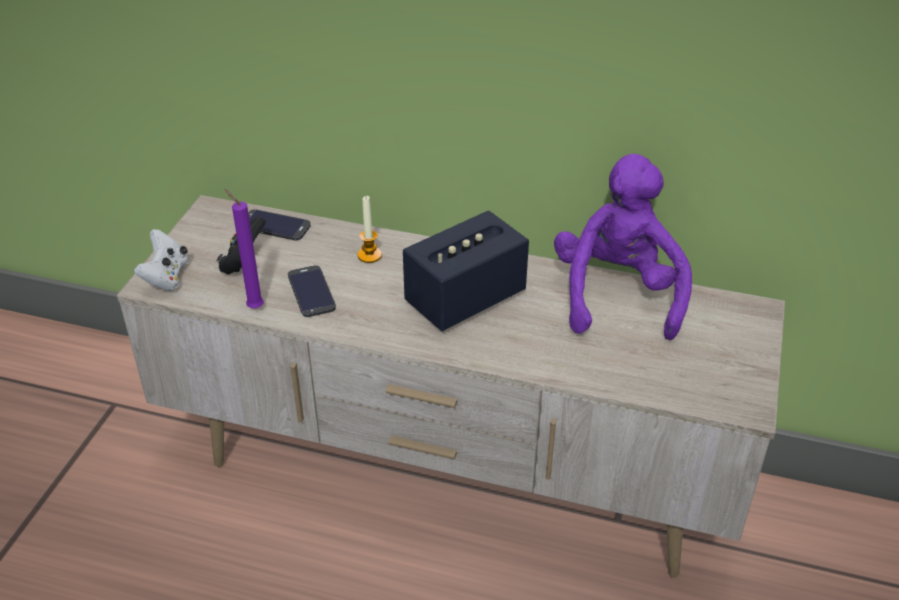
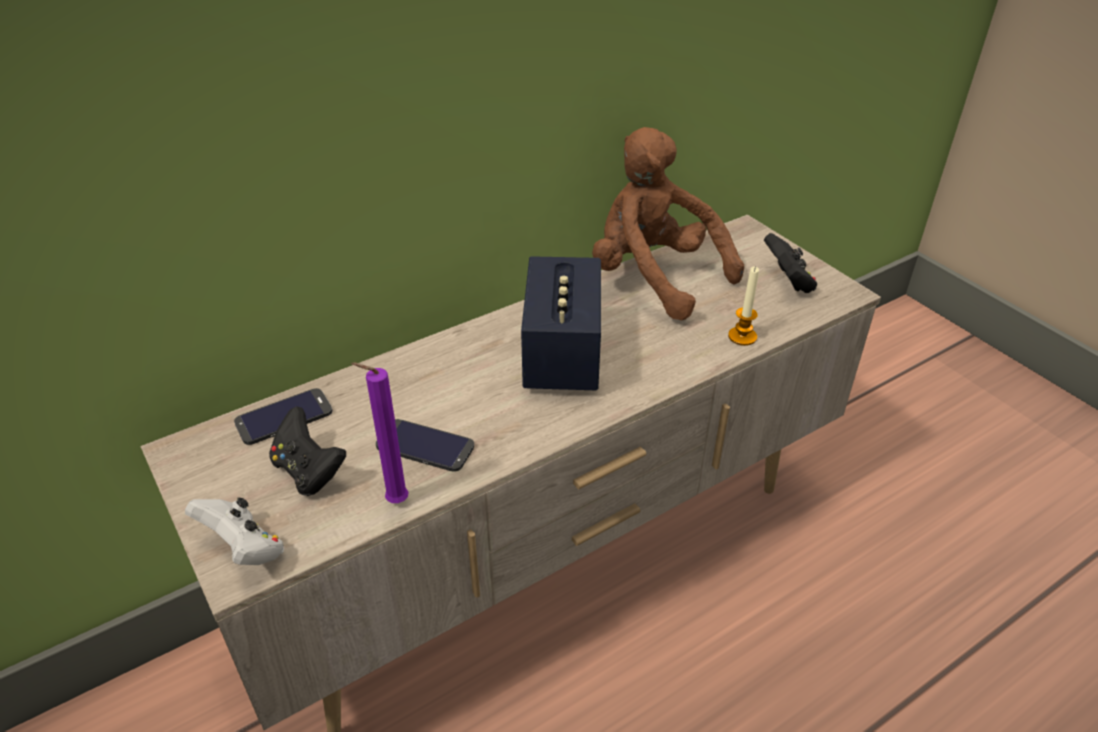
camera: 50 degrees left, 0 degrees up
candle [357,196,382,263] -> candle moved to [728,266,759,346]
purple plush toy [554,154,692,340] -> brown plush toy [592,127,744,320]
none -> black game controller [764,233,817,293]

